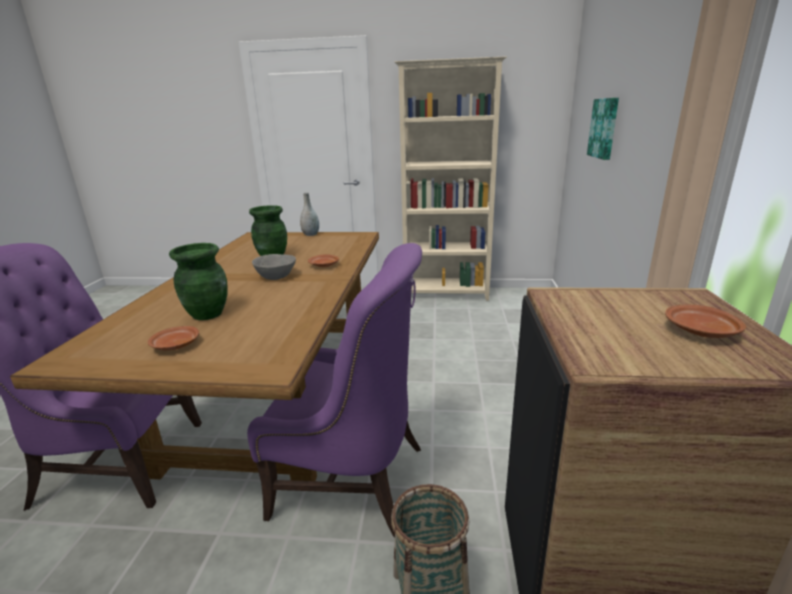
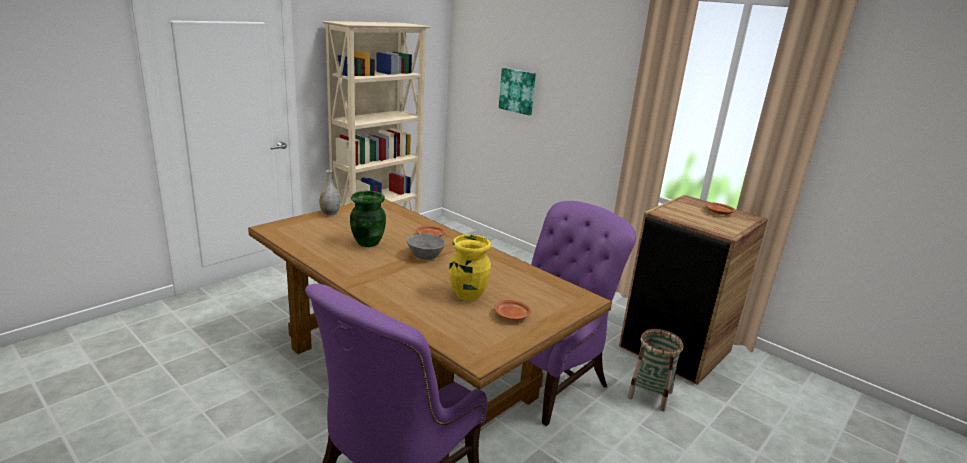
camera: 55 degrees left, 0 degrees up
green vase [169,243,228,320] -> yellow vase [449,234,491,301]

